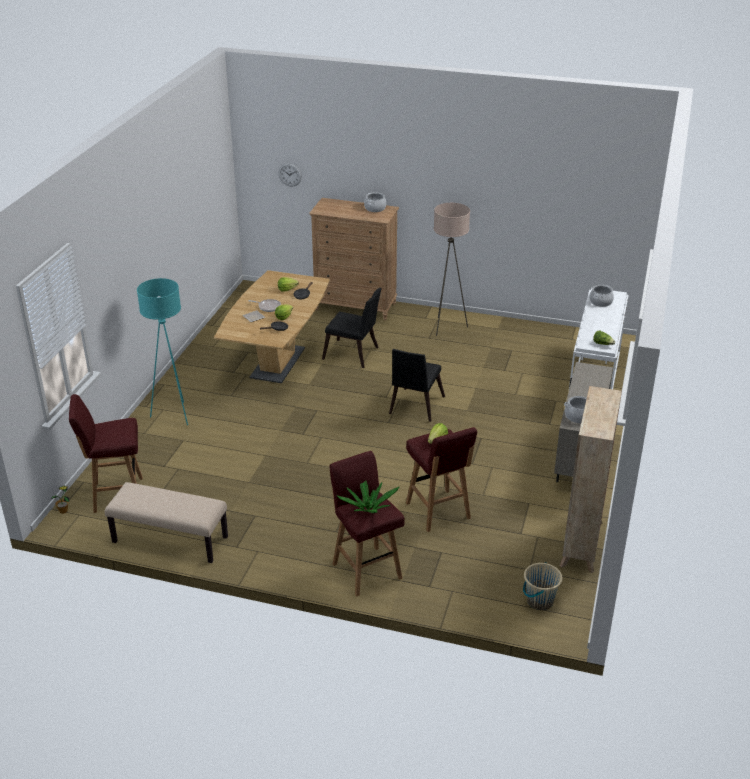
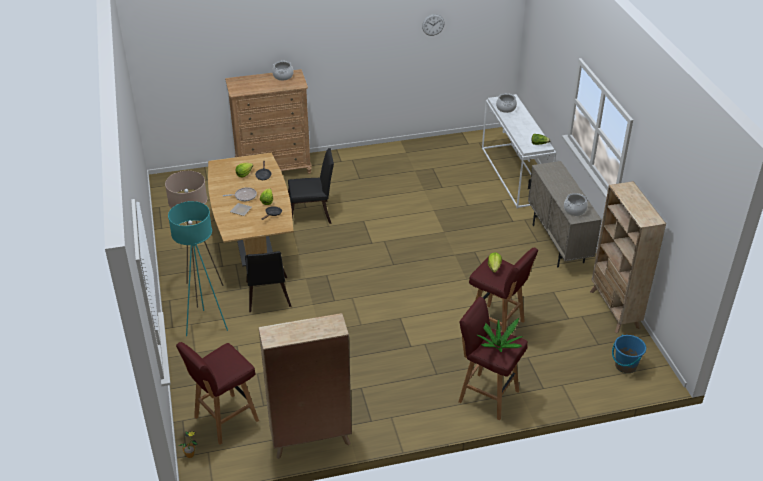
camera: 30 degrees left, 5 degrees up
beige bench [105,482,228,563] -> beige bookcase [258,313,352,459]
wall clock [278,163,302,186] -> wall clock moved to [422,14,445,36]
black chair [389,349,445,422] -> black chair moved to [245,251,291,312]
beige floor lamp [434,203,470,336] -> beige floor lamp moved to [165,171,224,308]
beige bucket [523,562,563,610] -> blue bucket [612,334,646,373]

